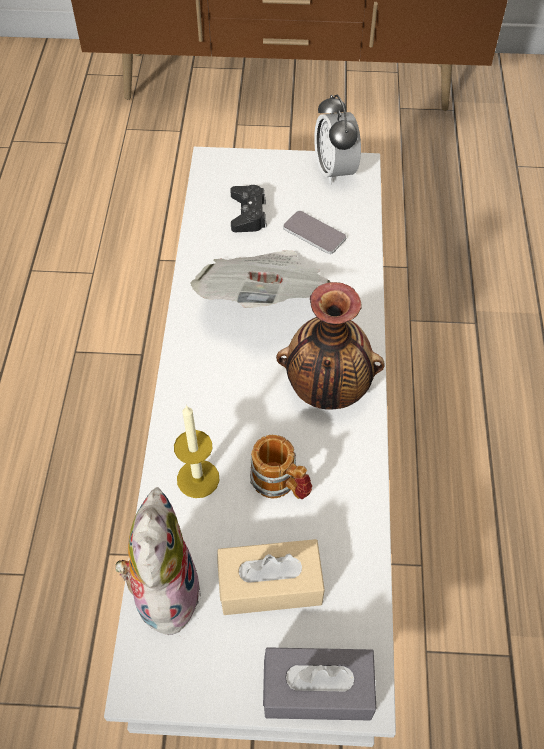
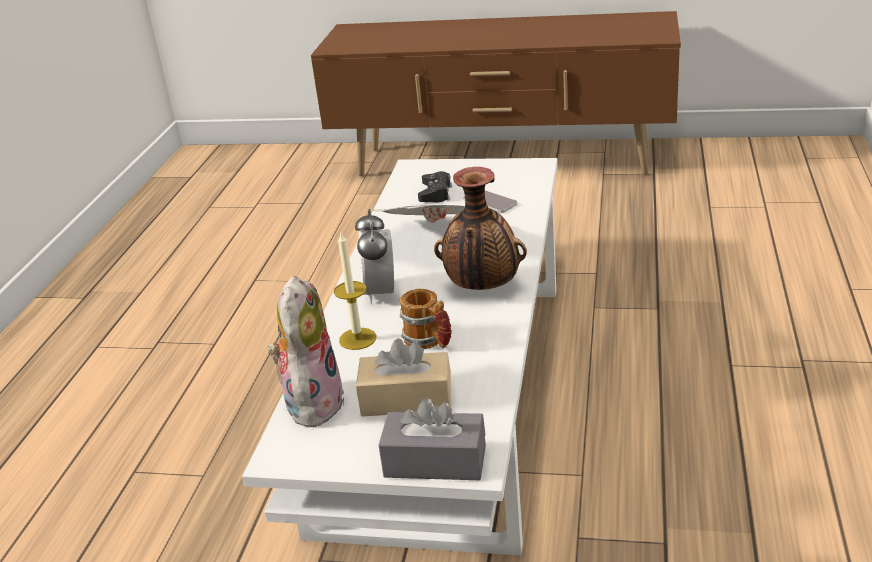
camera: 10 degrees right, 25 degrees down
alarm clock [314,94,361,185] -> alarm clock moved to [355,209,394,304]

